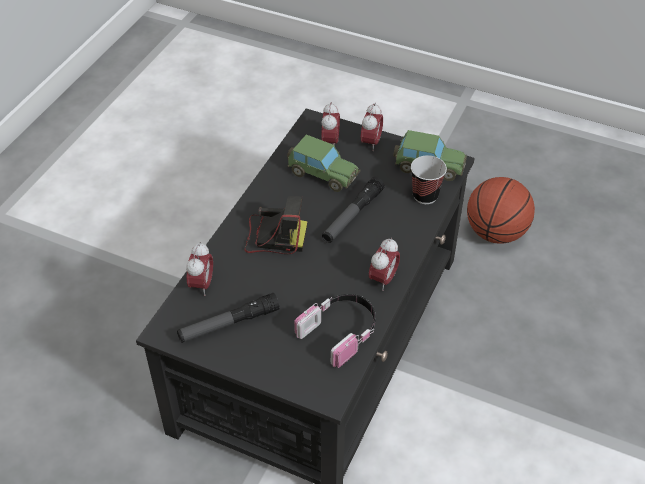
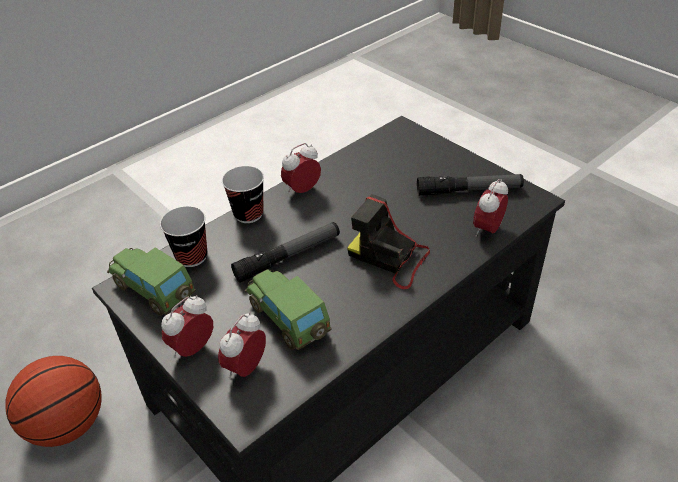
camera: 155 degrees left, 5 degrees down
headphones [294,294,376,368] -> none
none -> cup [222,166,264,223]

